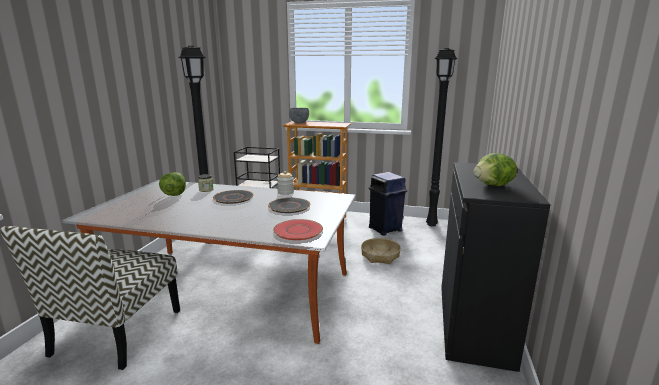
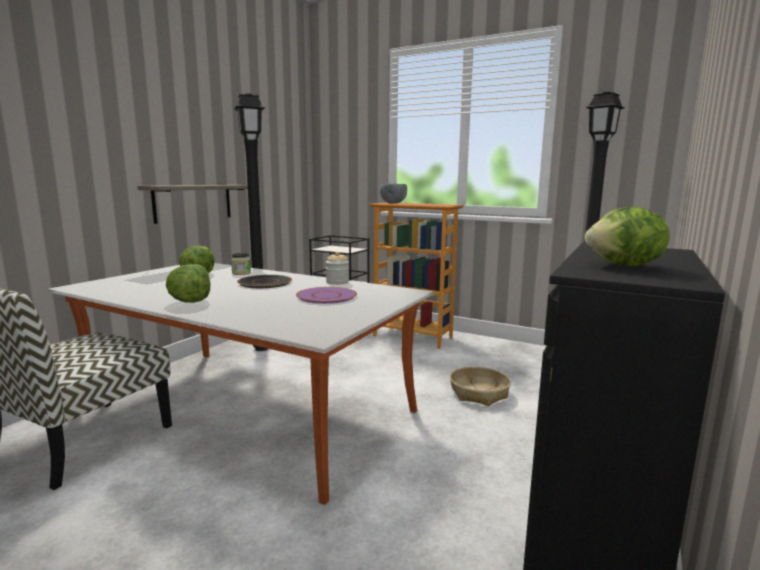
camera: 15 degrees right, 5 degrees down
black plate [268,198,310,213] -> purple plate [296,287,357,304]
red plate [273,219,323,240] -> none
blue trash can [369,172,407,236] -> none
none -> shelf [137,185,248,224]
none -> lettuce [166,264,210,303]

